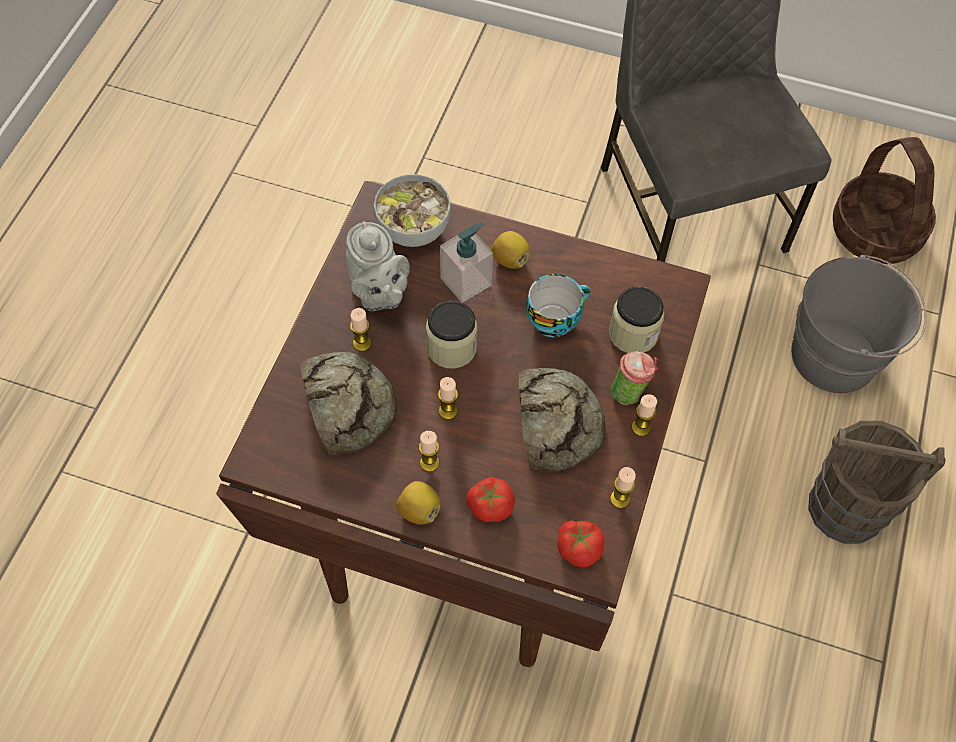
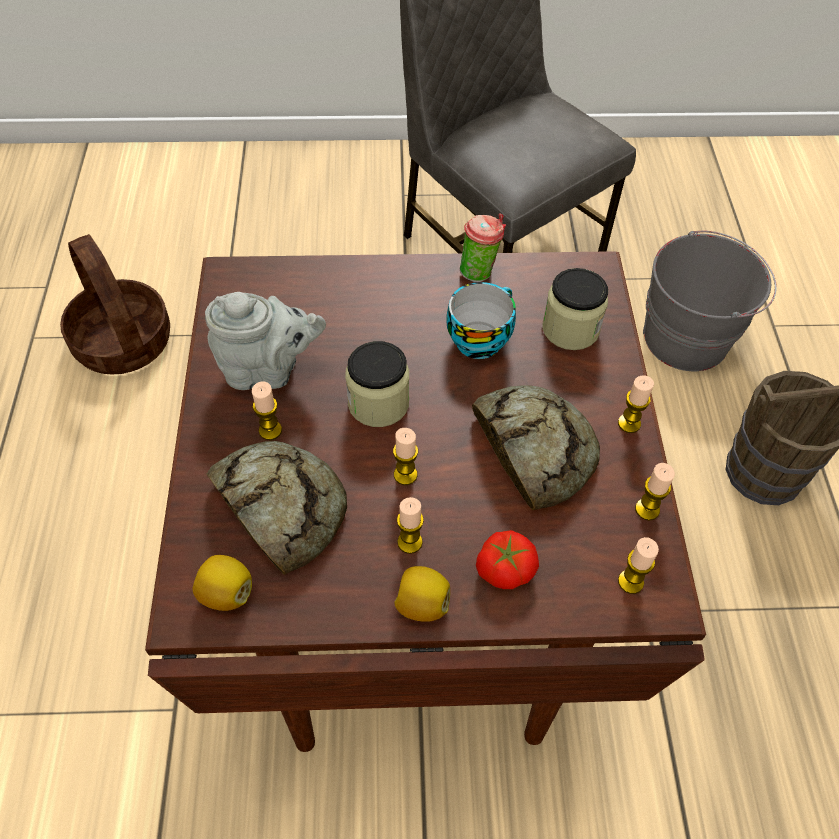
camera: 20 degrees left, 5 degrees down
grey teapot [346,222,410,311] -> grey teapot turned 45 degrees counterclockwise [205,292,326,390]
bowl [374,174,450,247] -> none
soap dispenser [440,222,493,303] -> none
lemon [491,231,530,269] -> lemon moved to [193,555,252,611]
tomato [557,520,604,567] -> candle [618,537,659,594]
cup [611,351,658,405] -> cup moved to [460,213,506,283]
basket [833,137,936,264] -> basket moved to [60,234,170,375]

